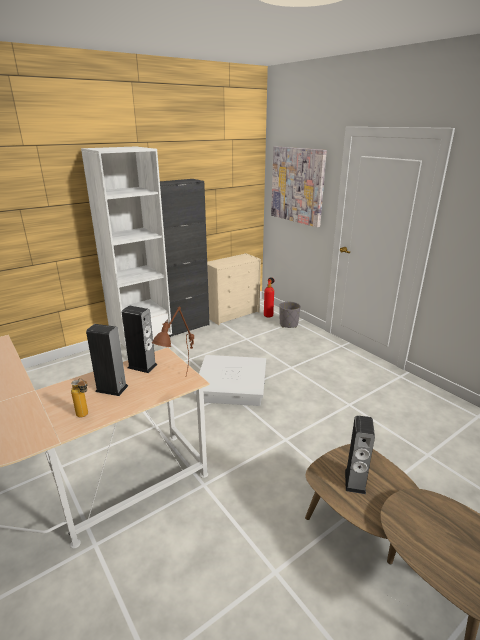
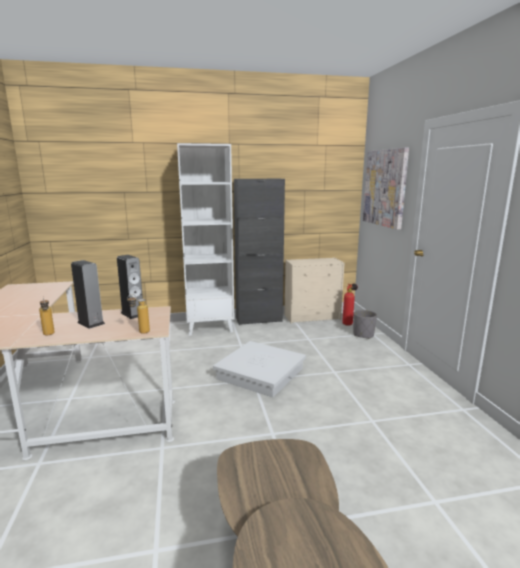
camera: 25 degrees right, 10 degrees down
brown table lamp [152,307,194,375] -> bottle [127,294,150,334]
speaker [345,415,375,494] -> none

